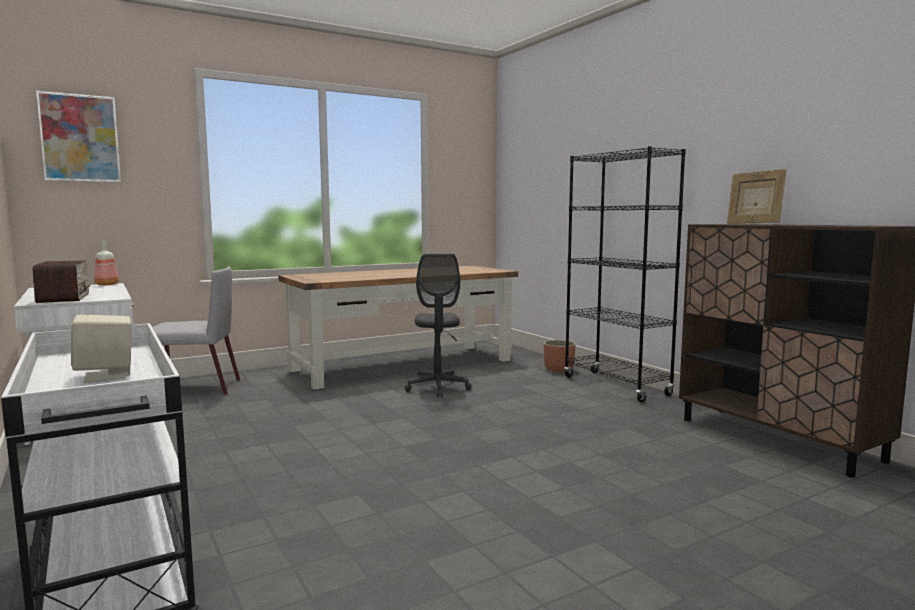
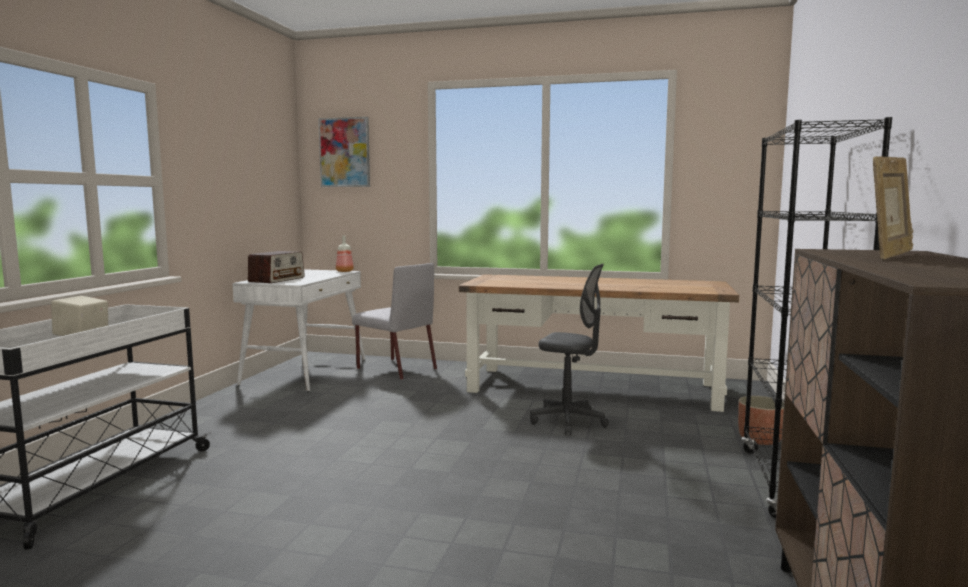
camera: 45 degrees right, 0 degrees up
grey office chair [404,254,472,398] -> grey office chair turned 105 degrees counterclockwise [530,263,609,435]
picture frame [727,169,787,224] -> picture frame turned 150 degrees counterclockwise [873,156,914,260]

